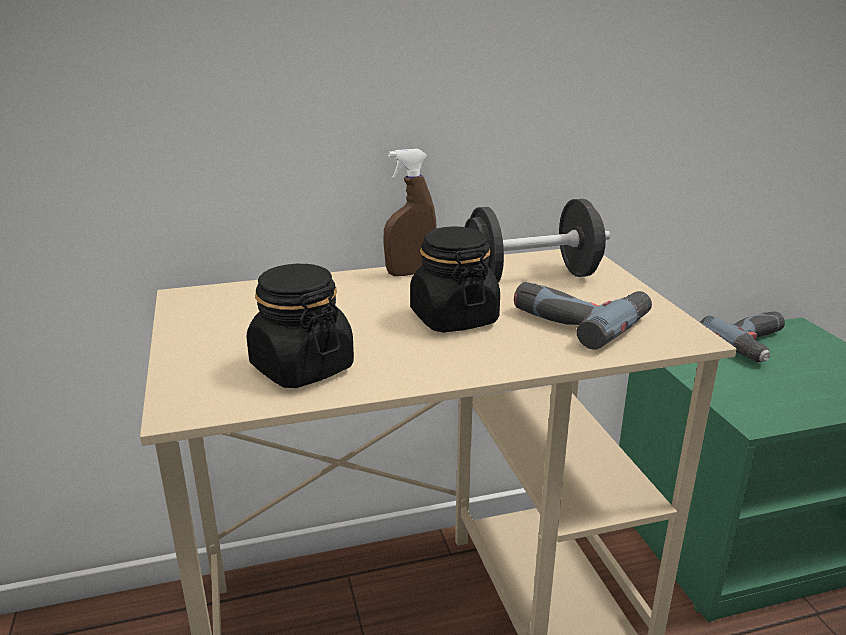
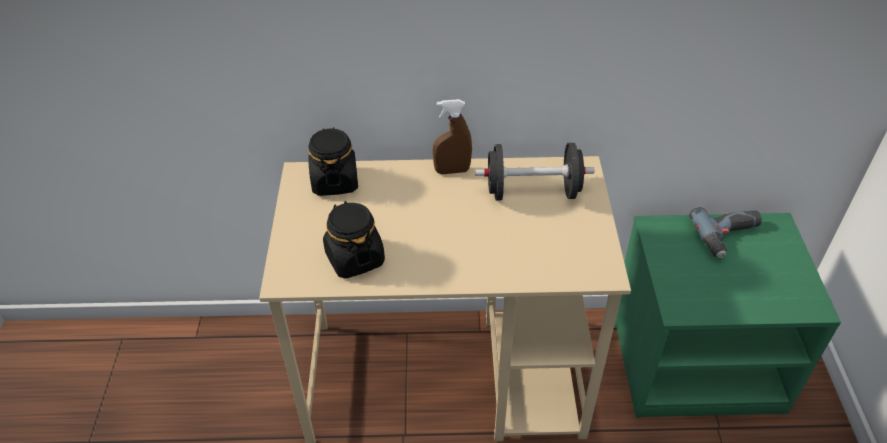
camera: 15 degrees right, 20 degrees up
black jar [410,227,500,332] -> black jar moved to [308,127,358,196]
power drill [514,282,652,350] -> none

